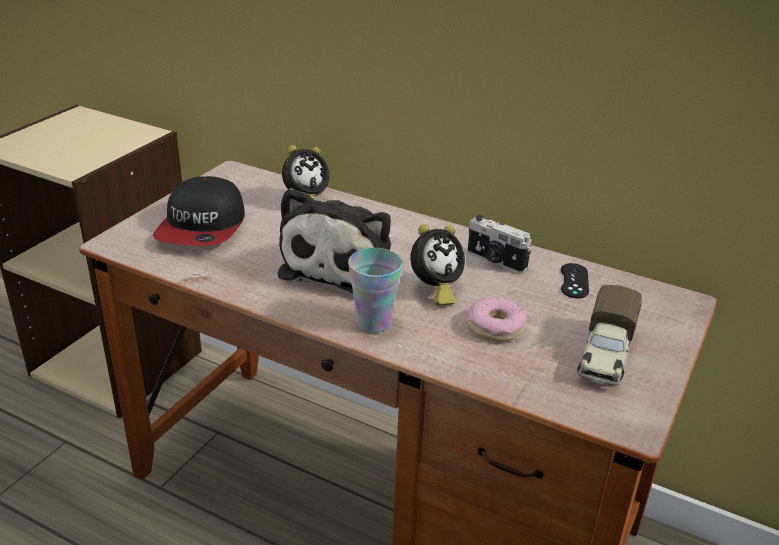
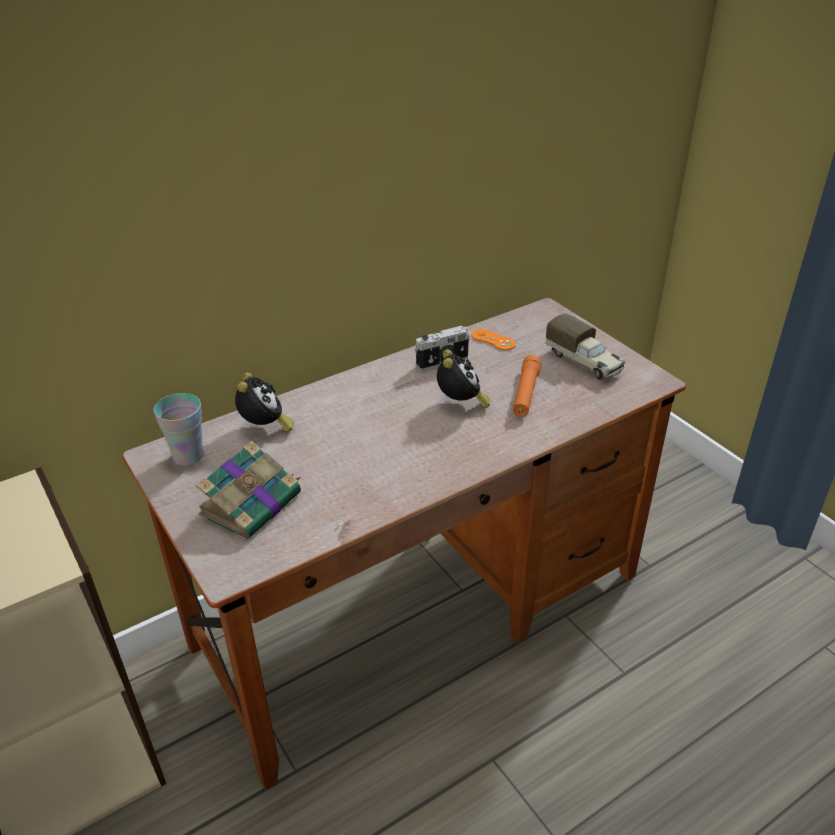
camera: 60 degrees left, 5 degrees up
cap [153,176,245,246] -> book [196,441,301,540]
plush toy [278,188,391,293] -> none
cup [348,248,402,333] -> cup moved to [153,393,204,466]
donut [467,297,527,341] -> orange flashlight [513,355,542,417]
black game controller [561,263,589,298] -> orange game controller [472,329,516,350]

